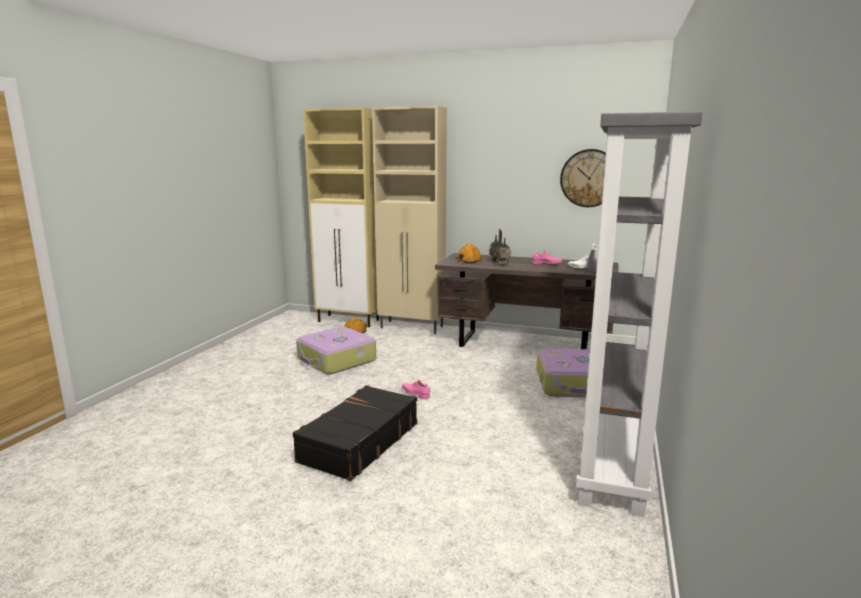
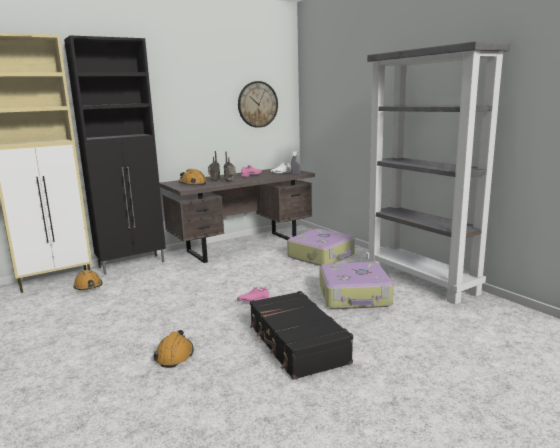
camera: 50 degrees left, 0 degrees up
suitcase [296,326,376,374] -> suitcase moved to [320,262,394,309]
beige cabinet [372,106,447,334] -> black cabinet [64,36,166,275]
none -> orange hard hat [153,330,194,368]

